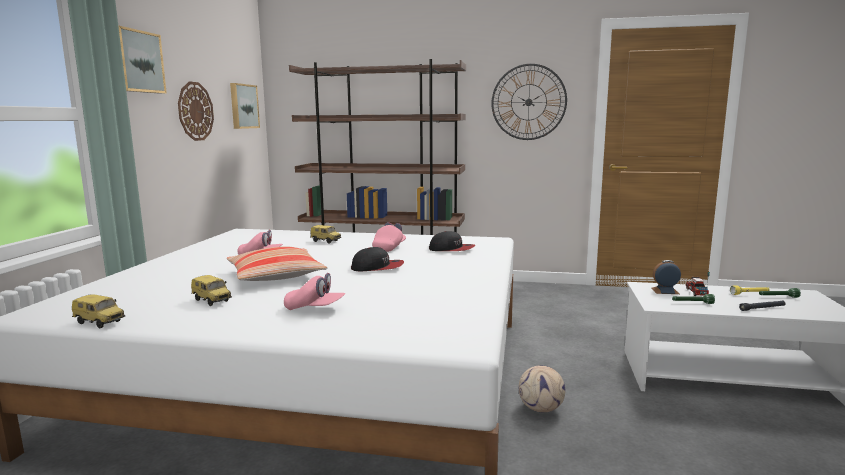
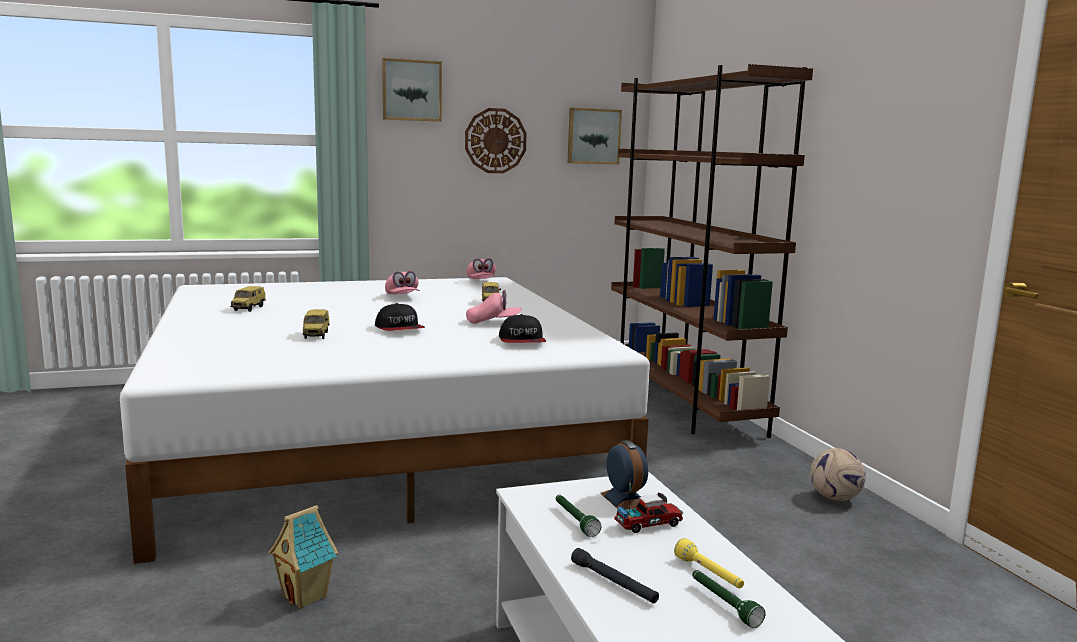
camera: 60 degrees right, 0 degrees up
toy car [72,294,125,328] -> toy car moved to [303,309,330,339]
pillow [227,246,328,281] -> none
pink cap [284,273,345,310] -> pink cap moved to [466,258,496,279]
wall clock [491,64,567,140] -> none
football [519,365,565,412] -> football moved to [810,448,866,501]
none -> toy house [268,505,338,609]

